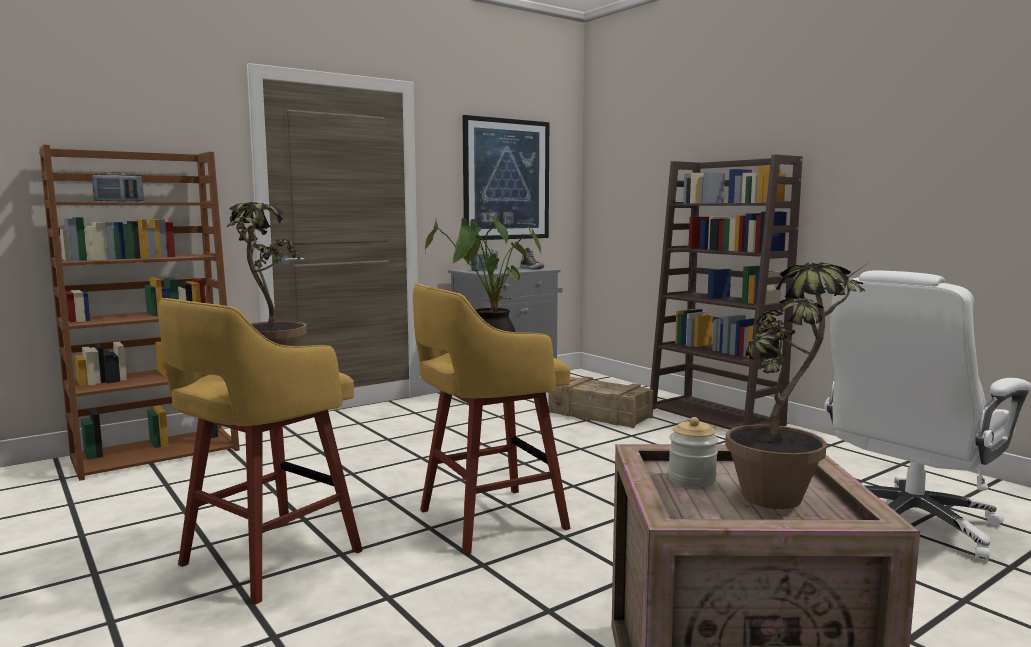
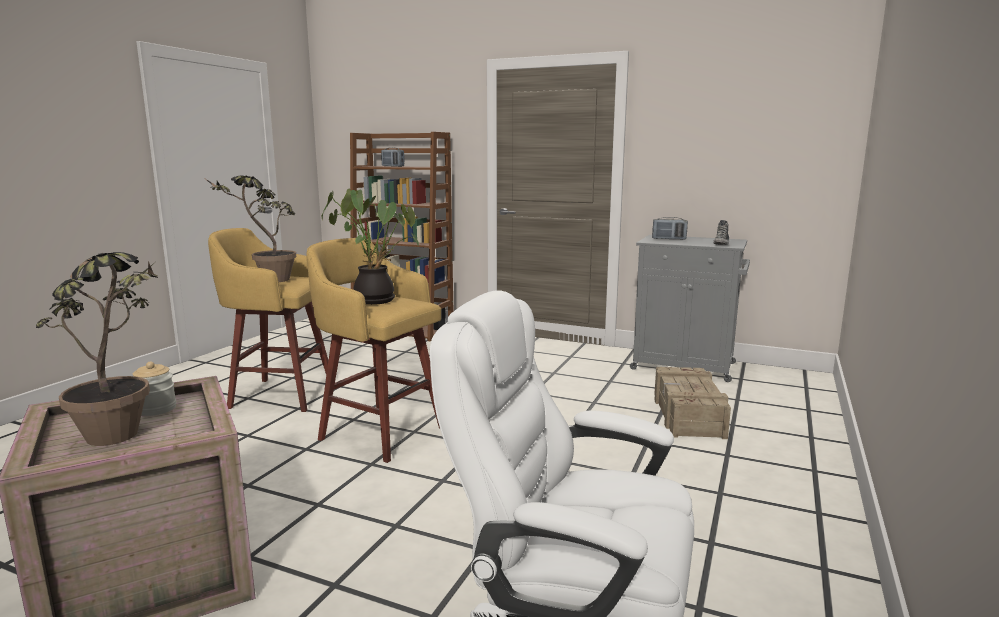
camera: 60 degrees right, 5 degrees up
picture [462,115,549,240] -> none
brown bookcase [650,154,803,430] -> none

